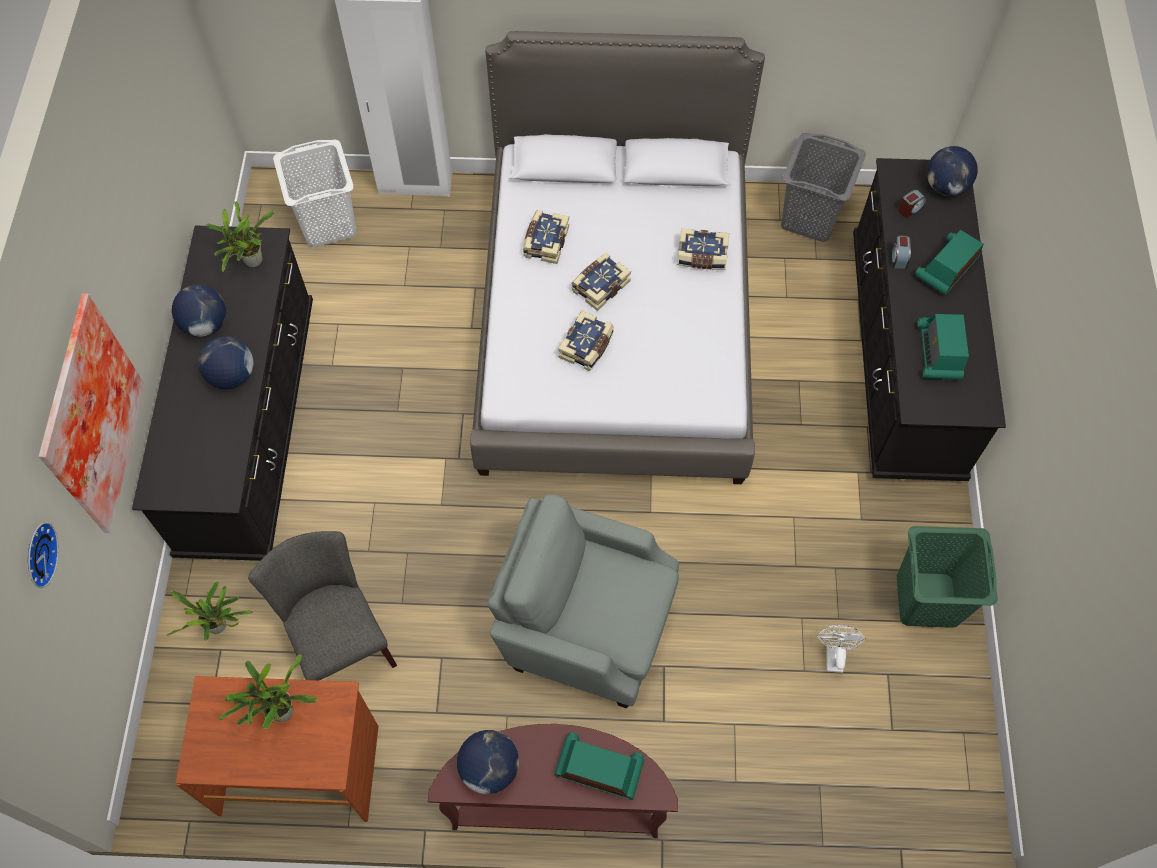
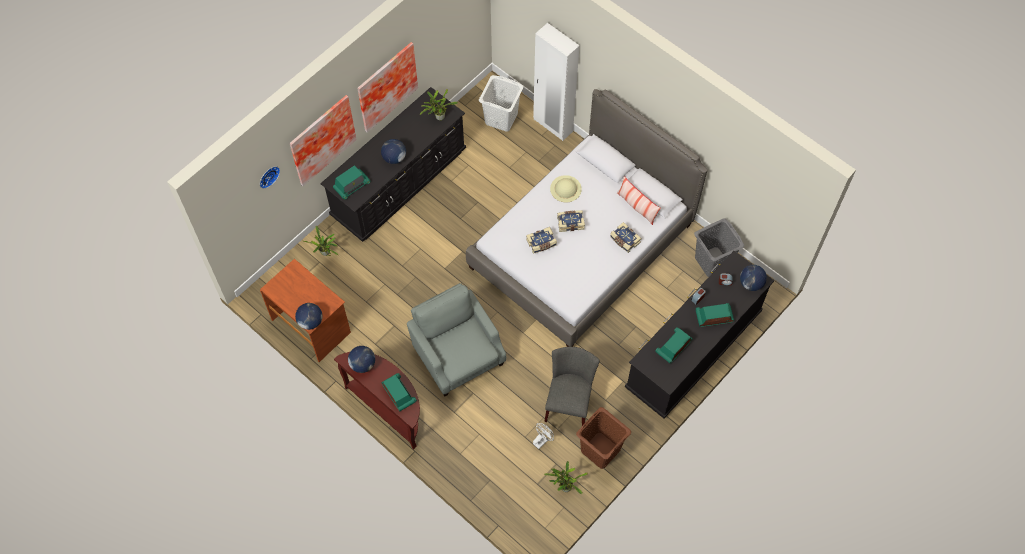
camera: 40 degrees right, 0 degrees up
globe [172,284,226,337] -> globe moved to [295,303,323,330]
potted plant [219,654,318,730] -> potted plant moved to [544,461,588,494]
grey chair [248,531,397,680] -> grey chair moved to [544,347,599,426]
book [523,210,569,264] -> beige hat [550,175,582,203]
green laundry basket [897,526,998,628] -> brown laundry basket [576,407,631,469]
none -> radio [333,165,371,200]
none -> picture [357,42,418,133]
none -> pillow [617,176,661,225]

